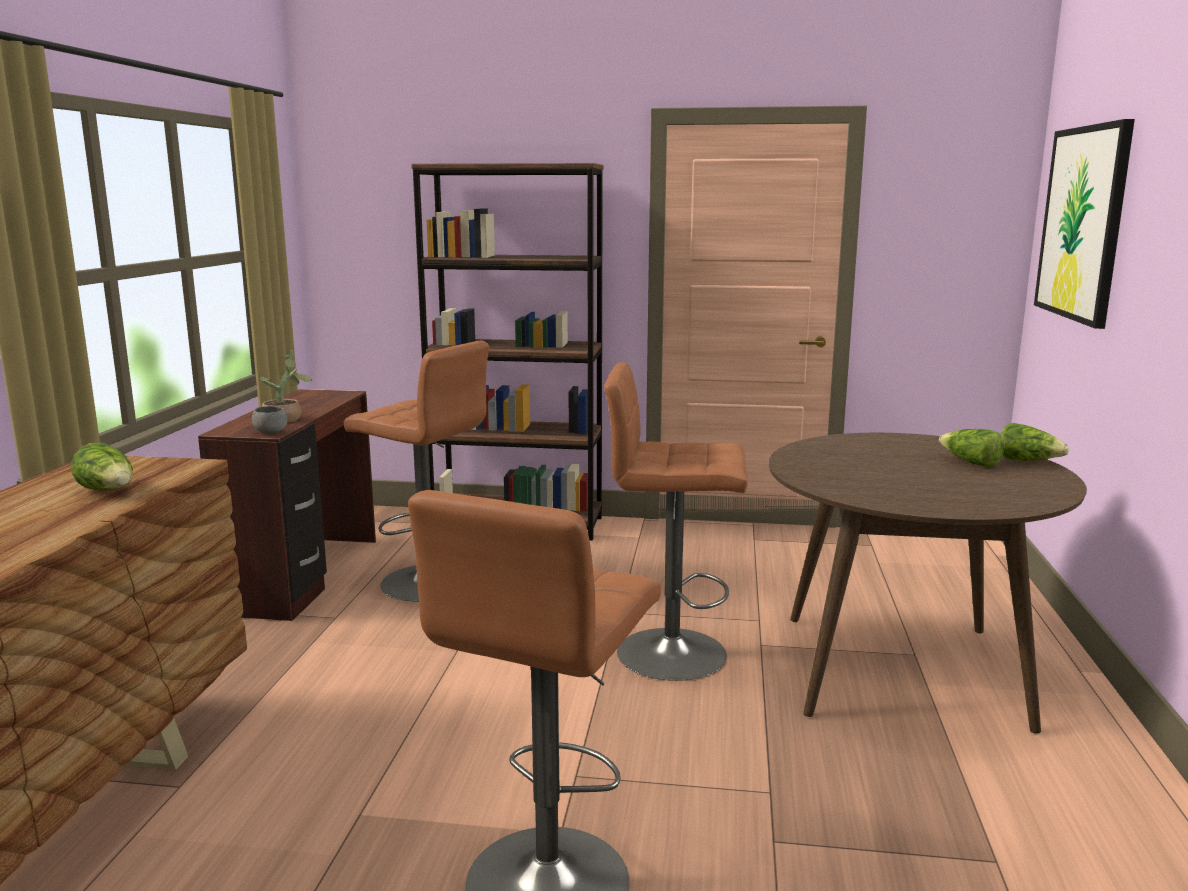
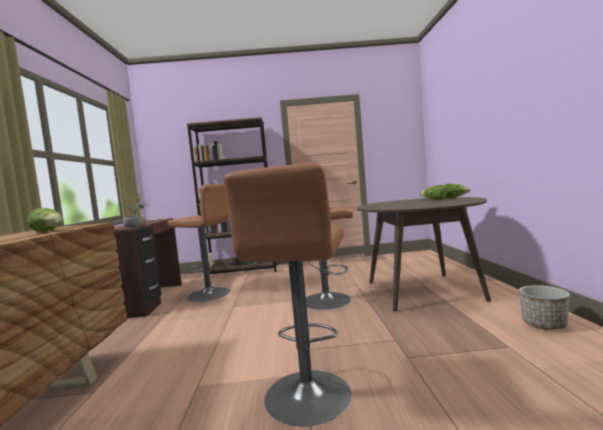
camera: 10 degrees left, 10 degrees down
picture [1034,119,1135,329] -> none
none -> planter [519,285,570,330]

